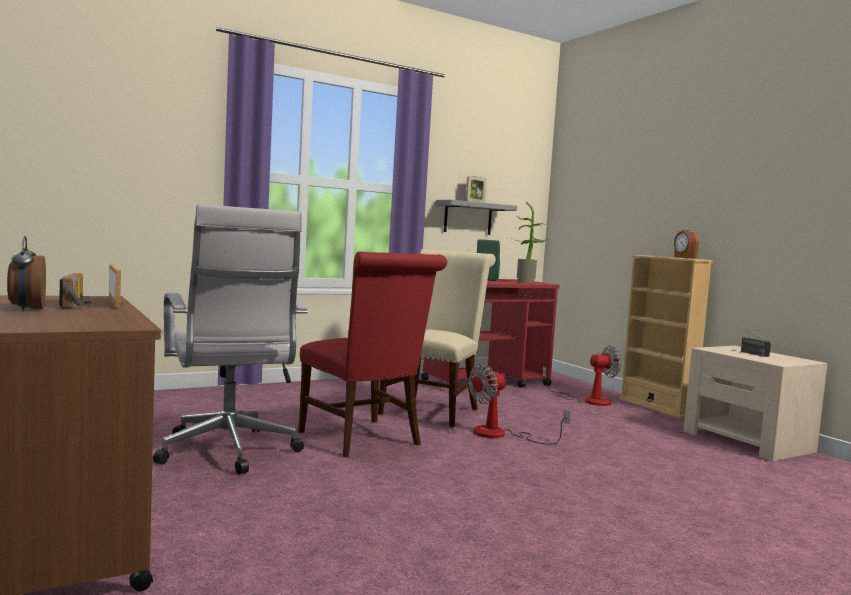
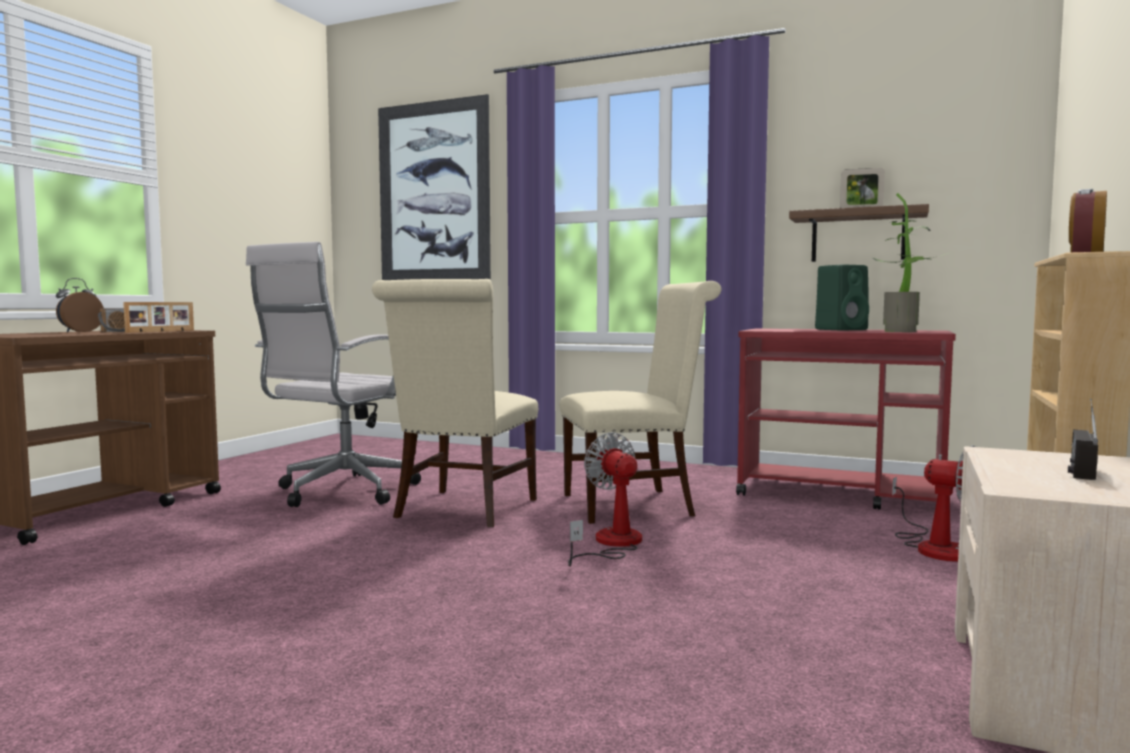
camera: 55 degrees right, 0 degrees up
red chair [298,252,447,457] -> beige chair [372,279,538,527]
grey shelf [436,200,517,235] -> brown shelf [789,204,929,262]
fan [468,363,570,445] -> fan turned 45 degrees clockwise [568,432,642,567]
none -> picture [378,94,491,280]

